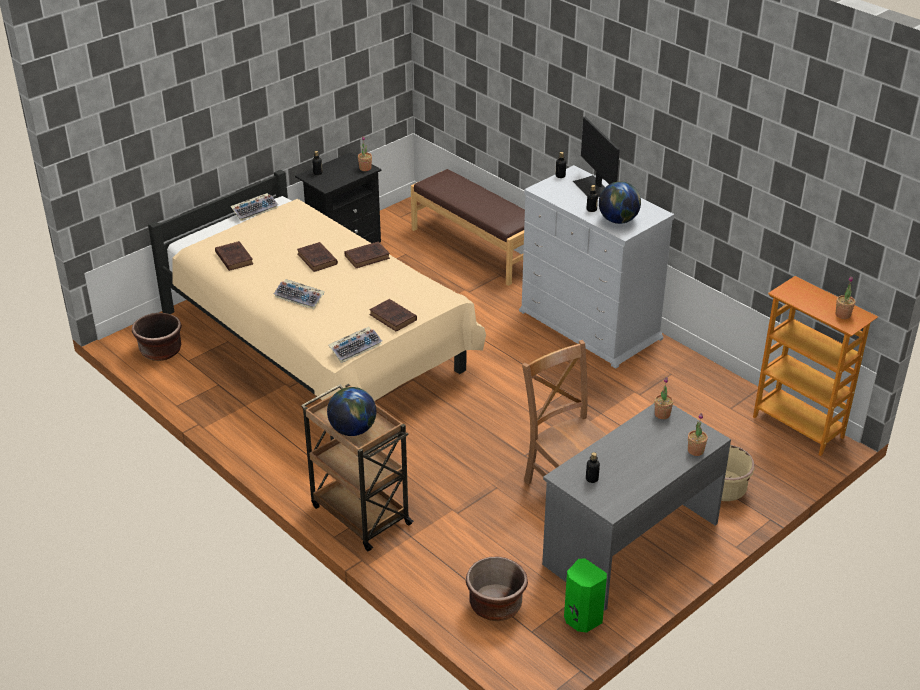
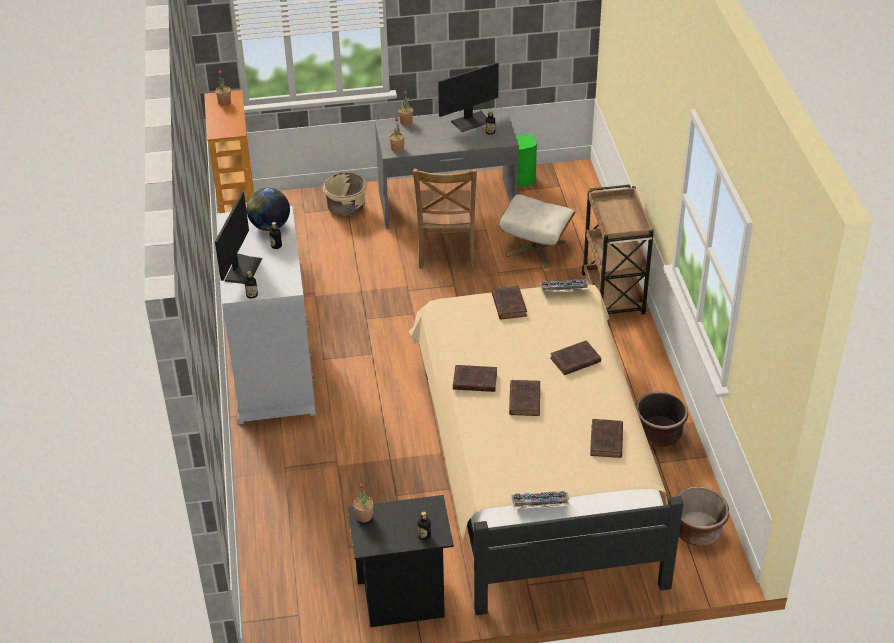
camera: 145 degrees left, 5 degrees up
keyboard [274,279,325,309] -> brown book [550,340,601,375]
globe [327,387,376,436] -> none
brown bench [411,169,525,286] -> none
brown planter [466,557,528,621] -> brown planter moved to [636,392,688,447]
none -> monitor [438,62,499,132]
none -> beige ottoman [499,194,575,268]

